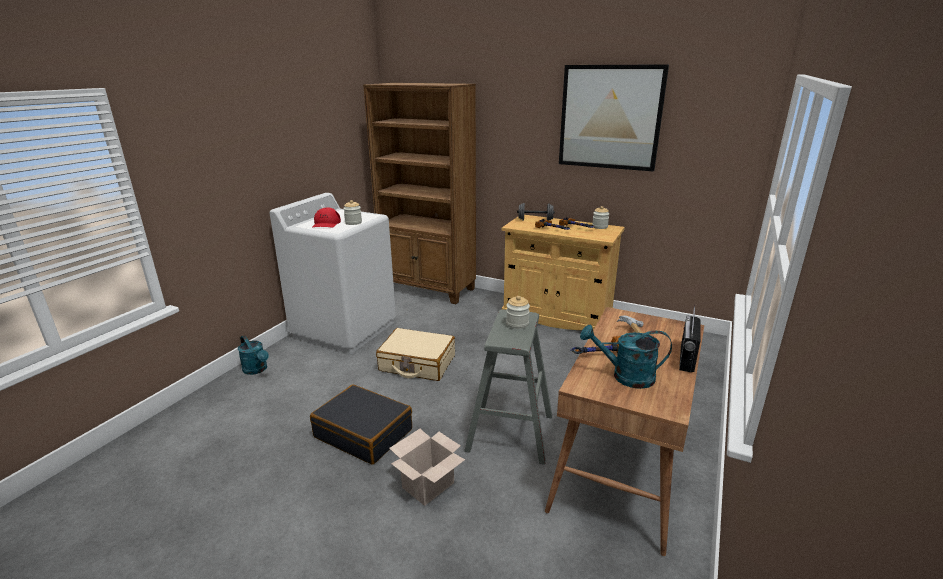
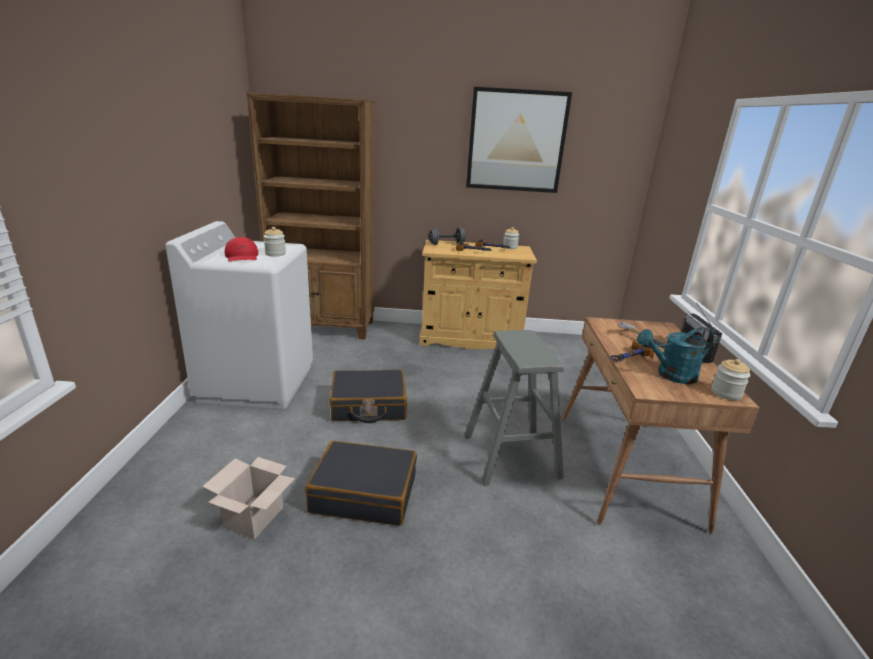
camera: 25 degrees left, 0 degrees up
turquoise watering can [238,335,269,375] -> none
beige suitcase [376,328,455,381] -> black suitcase [330,370,407,423]
cardboard box [389,429,465,506] -> cardboard box moved to [202,457,295,539]
jar [506,296,530,329] -> jar moved to [711,359,751,400]

